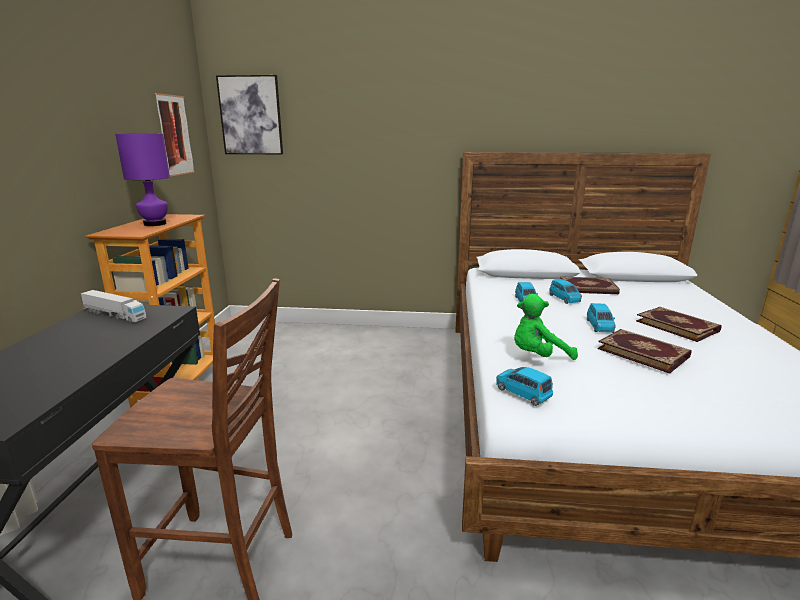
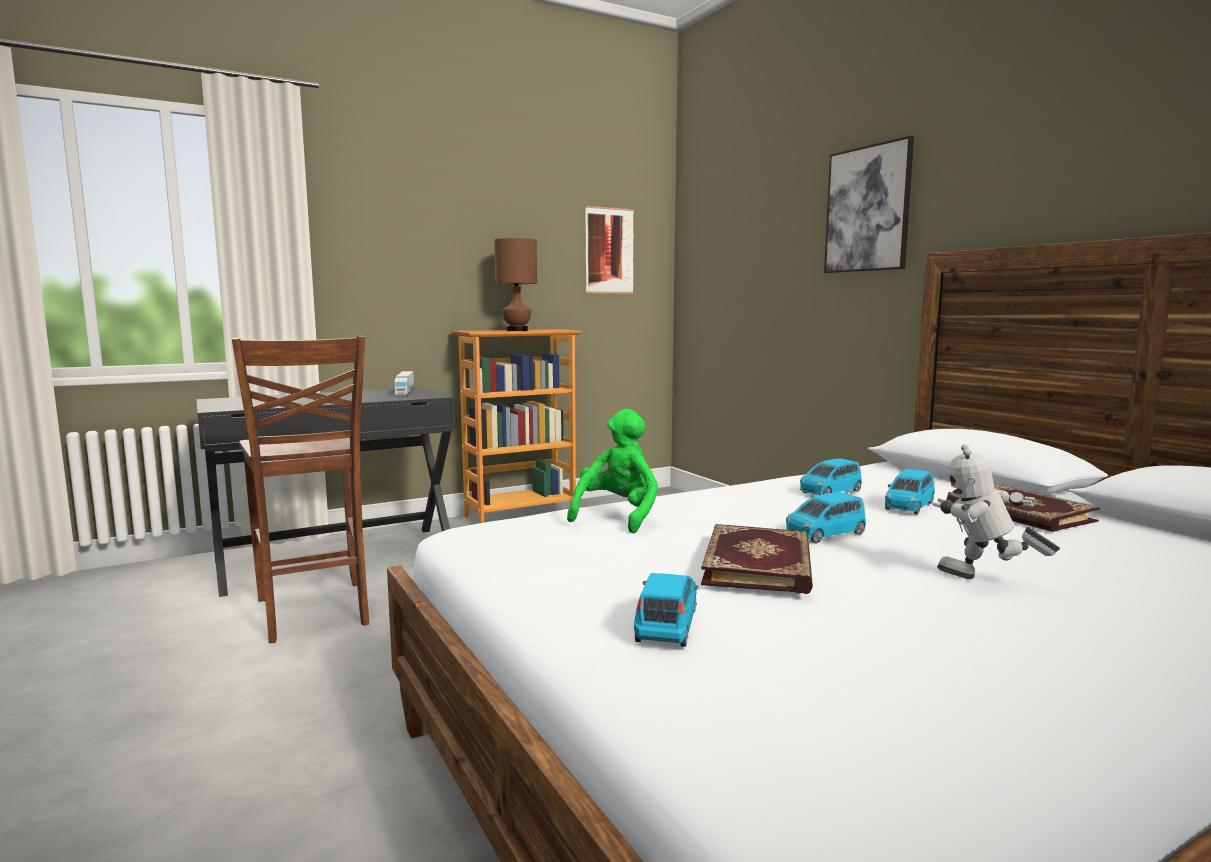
camera: 55 degrees right, 10 degrees down
purple table lamp [115,133,170,226] -> brown table lamp [494,238,537,331]
picture [216,75,283,154] -> picture moved to [824,136,914,273]
blue toy car [496,367,553,406] -> blue toy car moved to [634,573,699,647]
green plush toy [514,294,578,360] -> green plush toy turned 75 degrees clockwise [567,409,658,533]
book [636,307,722,342] -> toy robot [933,445,1060,579]

